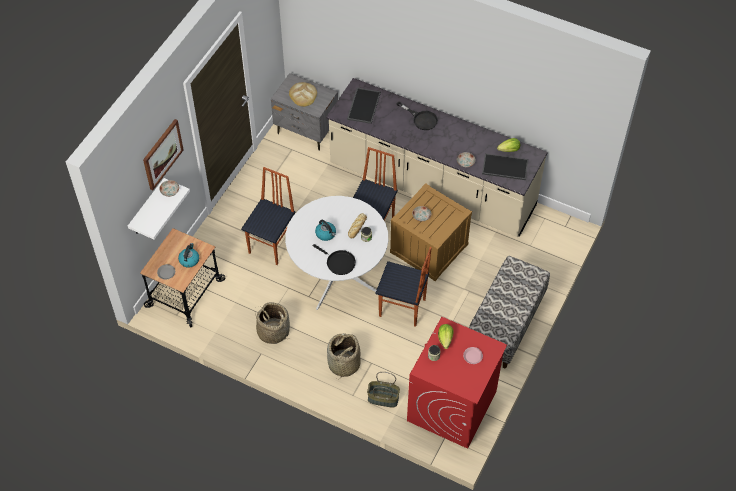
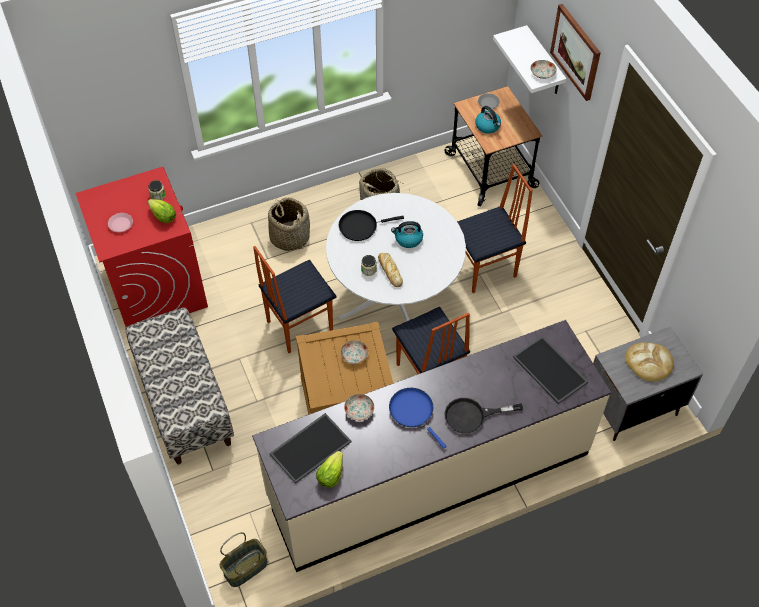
camera: 130 degrees right, 0 degrees up
chair [241,167,295,265] -> chair turned 90 degrees counterclockwise [457,164,533,293]
basket [367,372,400,408] -> basket moved to [220,532,268,587]
none -> blue frying pan [389,388,447,449]

